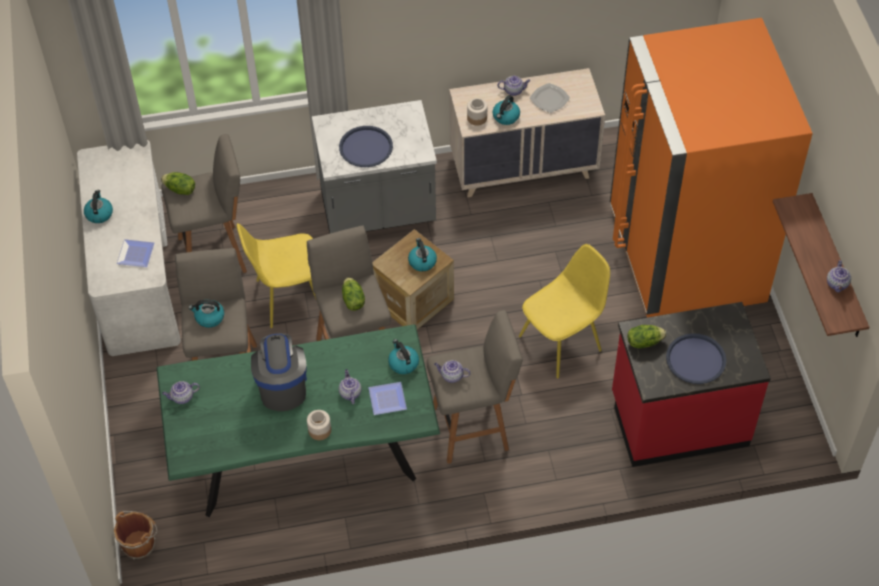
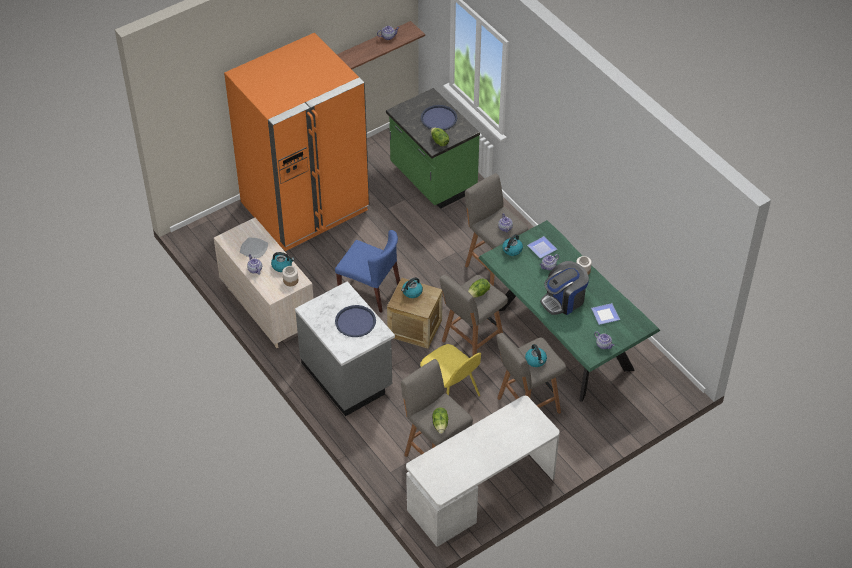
camera: 115 degrees left, 5 degrees down
kettle [84,190,113,223] -> none
brown bucket [113,511,157,560] -> none
plate [117,239,154,267] -> plate moved to [591,303,620,325]
yellow chair [519,244,610,378] -> none
red counter [612,302,771,467] -> green counter [386,88,480,209]
none -> blue chair [335,230,400,313]

